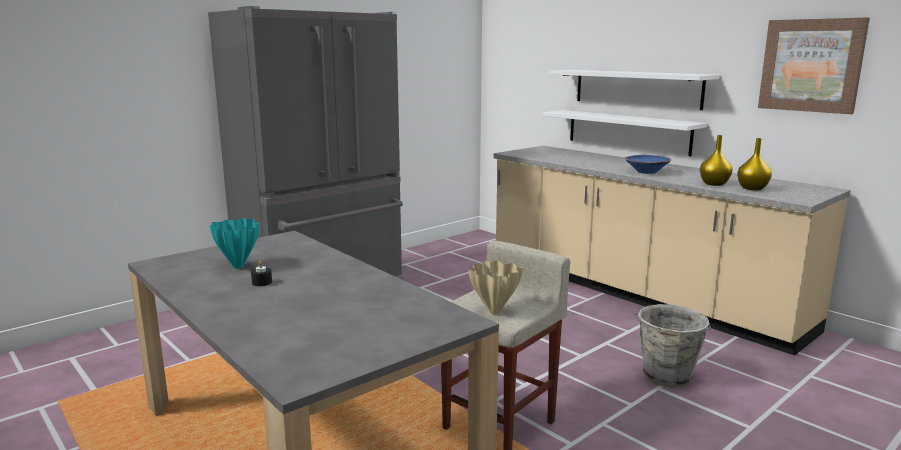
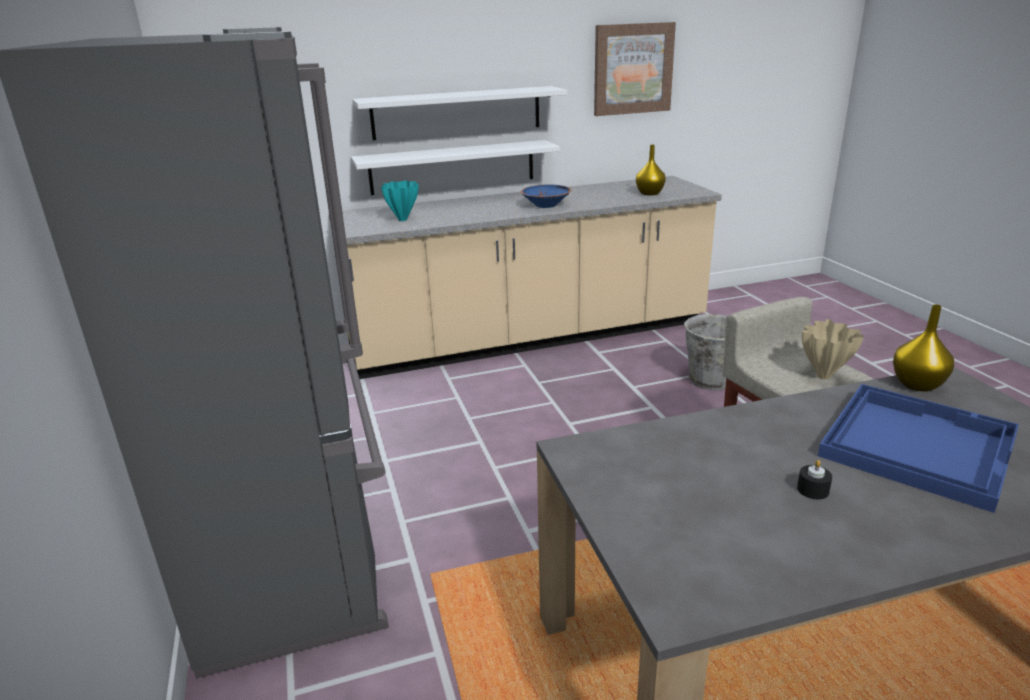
camera: 65 degrees left, 10 degrees up
turquoise vase [210,218,260,268] -> turquoise vase moved to [381,181,419,221]
yellow vase [700,135,732,186] -> yellow vase moved to [893,304,954,392]
none -> blue tray [818,384,1019,513]

